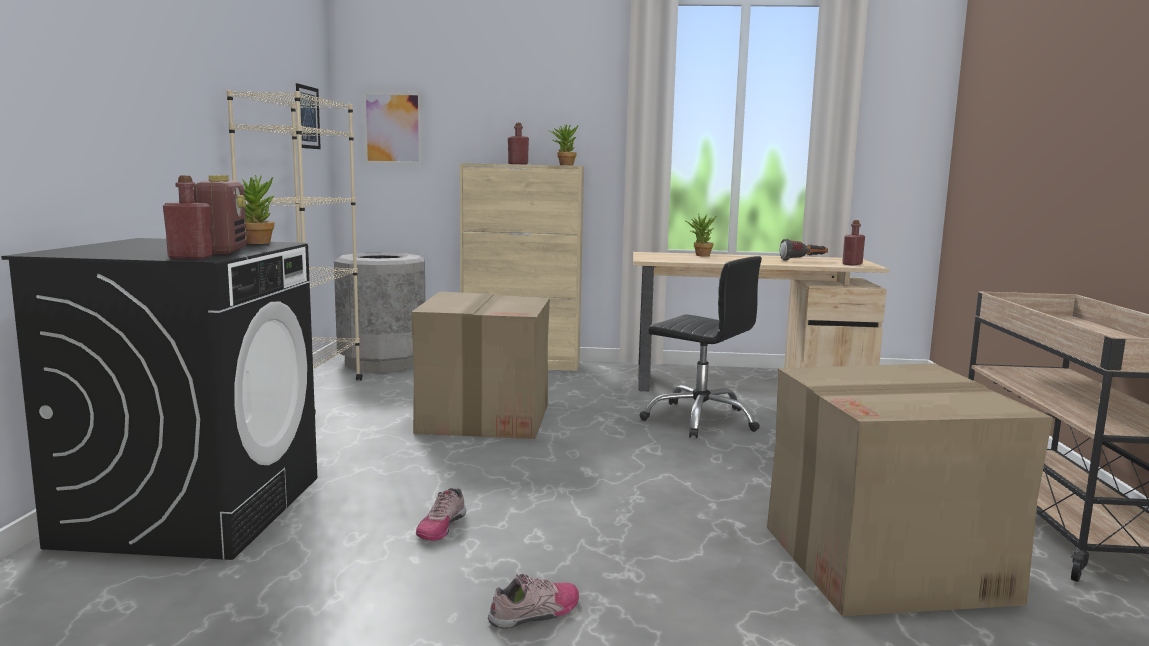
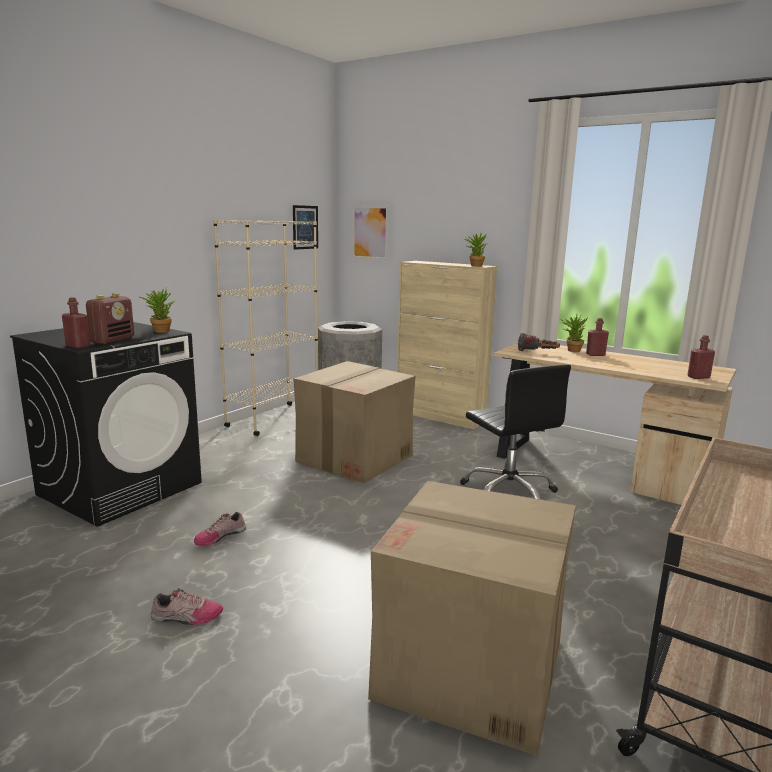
camera: 30 degrees right, 5 degrees up
red bottle [508,123,529,164] -> red bottle moved to [586,318,609,356]
flashlight [780,239,828,261] -> flashlight moved to [518,333,560,351]

